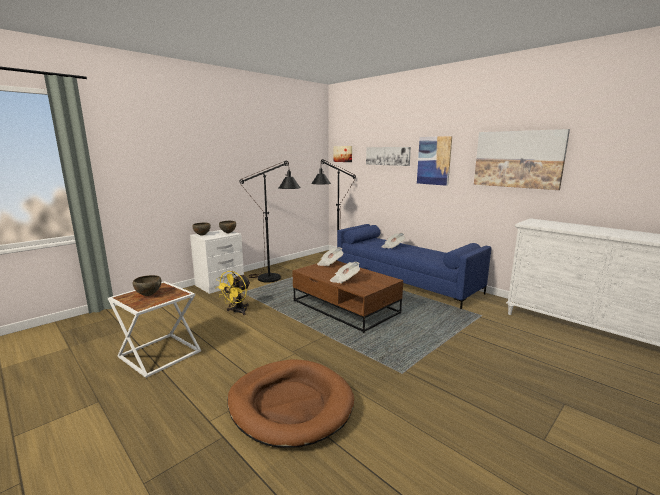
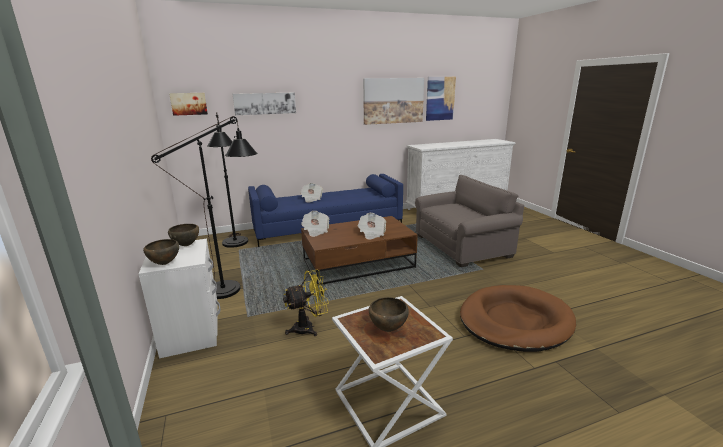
camera: 65 degrees left, 5 degrees up
yellow fan [215,271,251,315] -> yellow fan turned 75 degrees counterclockwise [283,269,329,336]
picture [417,136,452,186] -> picture moved to [426,77,456,121]
none -> grey armchair [415,175,524,267]

